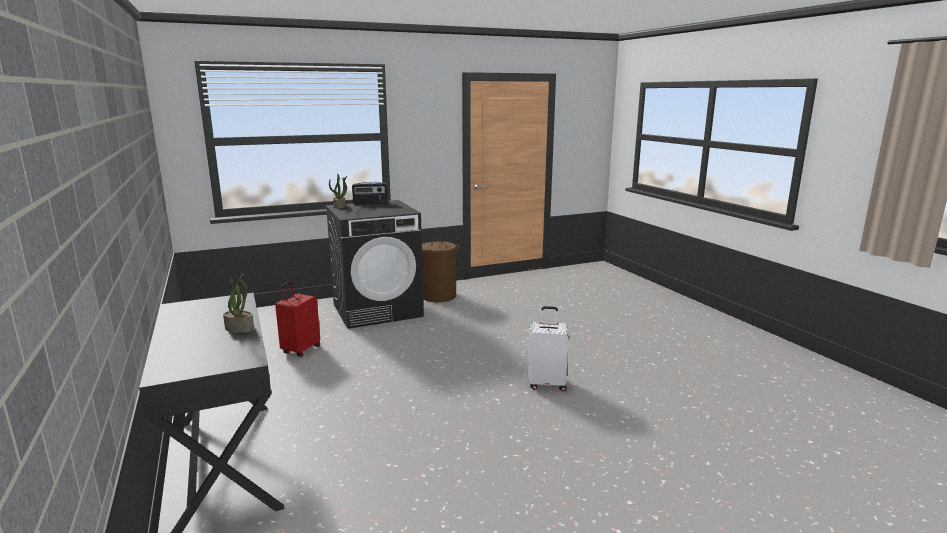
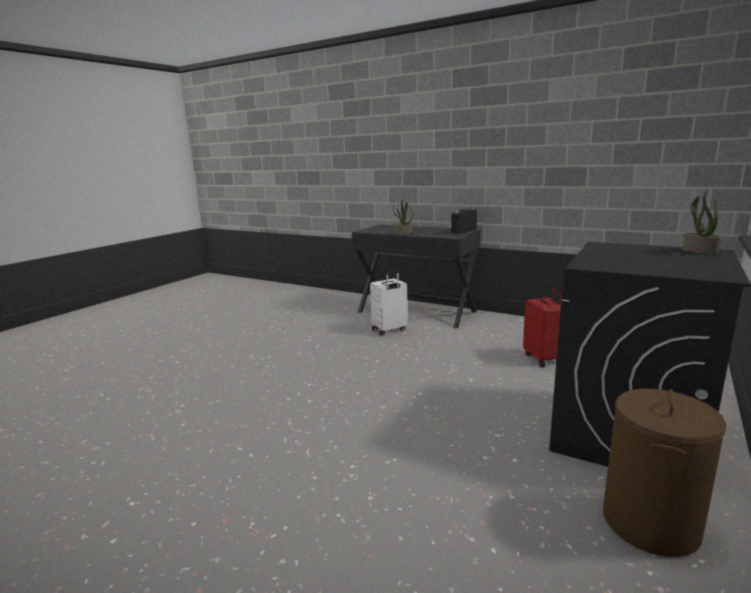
camera: 145 degrees right, 0 degrees up
radio [352,182,388,205] -> radio moved to [451,208,477,234]
white suitcase [528,306,569,391] -> white suitcase moved to [370,270,408,336]

